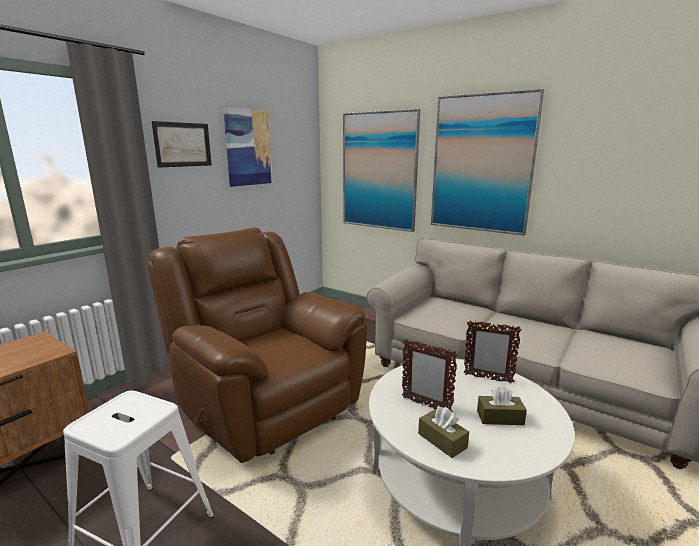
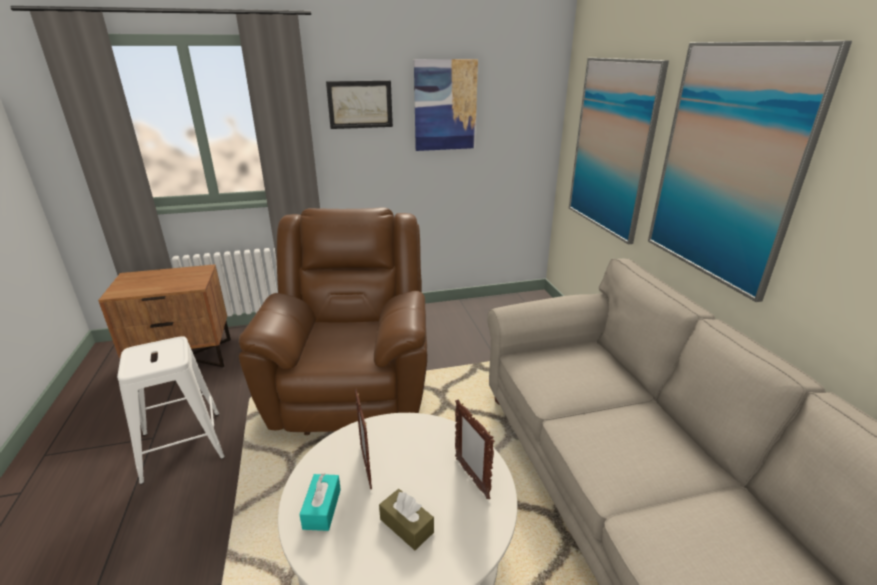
camera: 40 degrees right, 10 degrees up
brown tissue box [418,407,469,458] -> turquoise tissue box [299,473,341,531]

